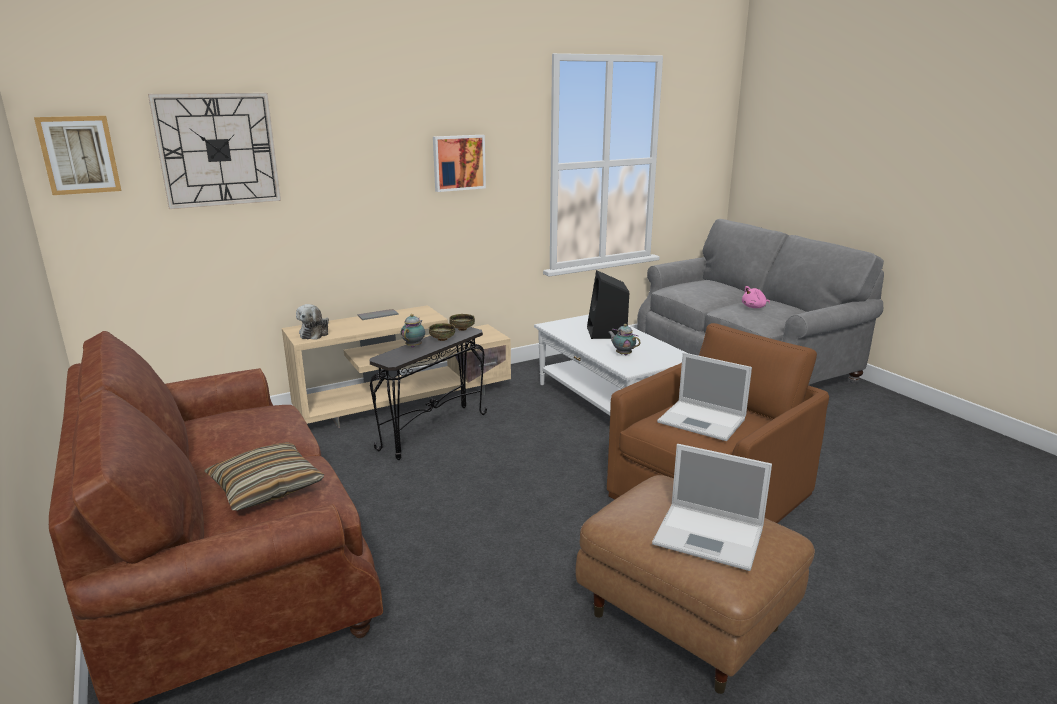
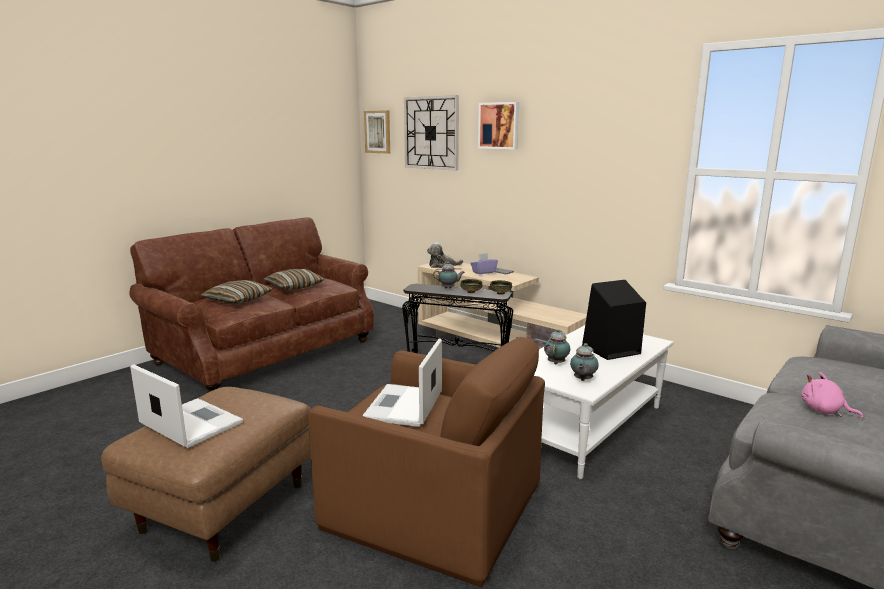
camera: 70 degrees right, 5 degrees down
picture [433,135,486,192] -> picture moved to [478,102,519,149]
laptop [652,444,772,571] -> laptop turned 120 degrees clockwise [130,364,243,448]
none -> pillow [264,269,324,290]
none -> purple tissue box [471,253,498,274]
none -> teapot [570,343,599,381]

